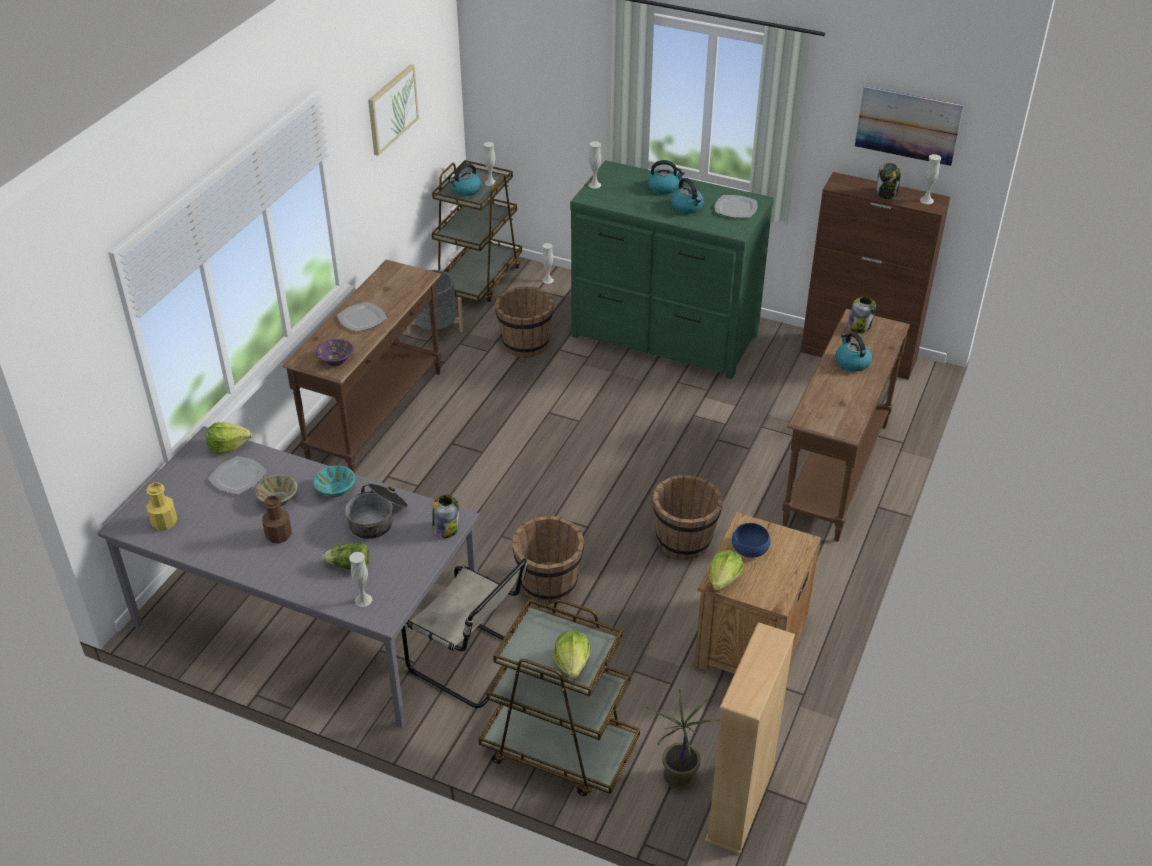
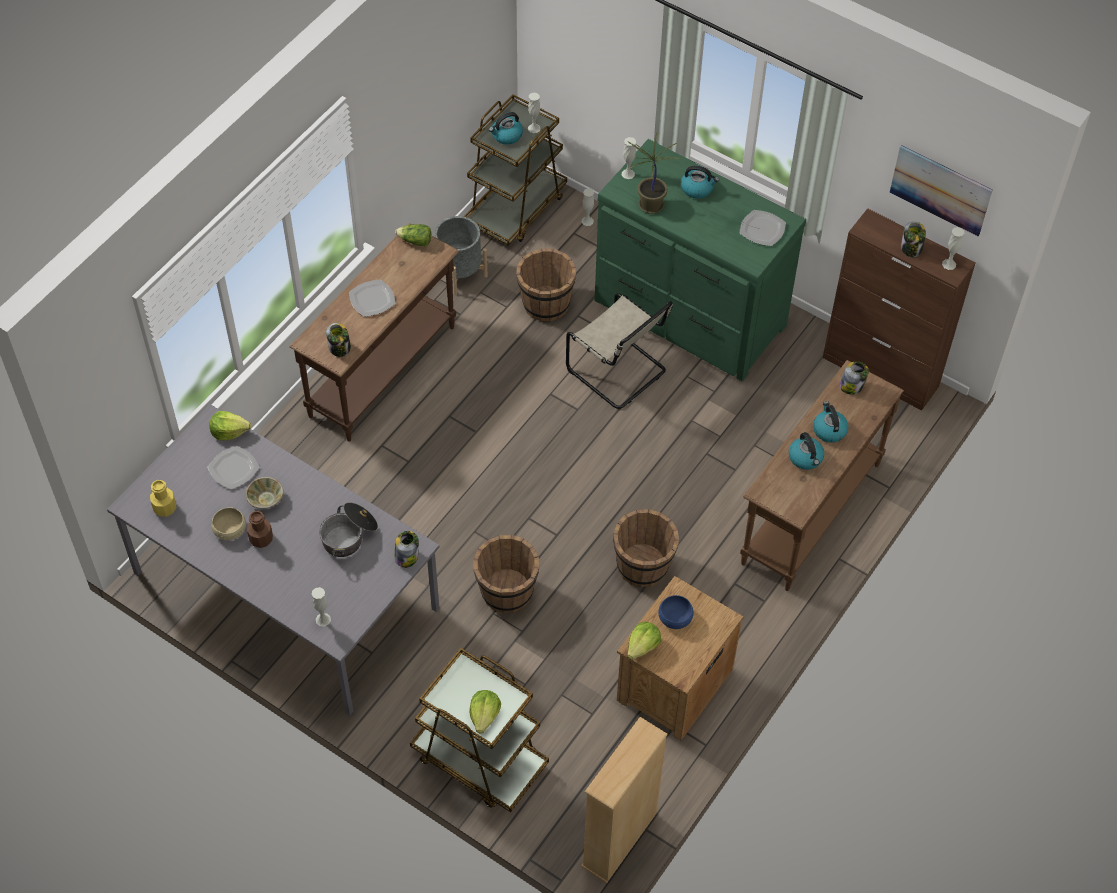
camera: 10 degrees right, 15 degrees up
turquoise bowl [313,466,355,497] -> none
purple bowl [316,339,354,367] -> jar [326,323,351,357]
lettuce [322,542,369,570] -> lettuce moved to [395,224,431,247]
picture [368,64,419,156] -> none
beige chair [401,558,528,708] -> beige chair moved to [566,293,673,409]
potted plant [646,689,720,790] -> potted plant moved to [628,133,682,214]
kettle [671,178,704,214] -> kettle moved to [789,432,824,470]
none -> beige bowl [211,507,246,540]

